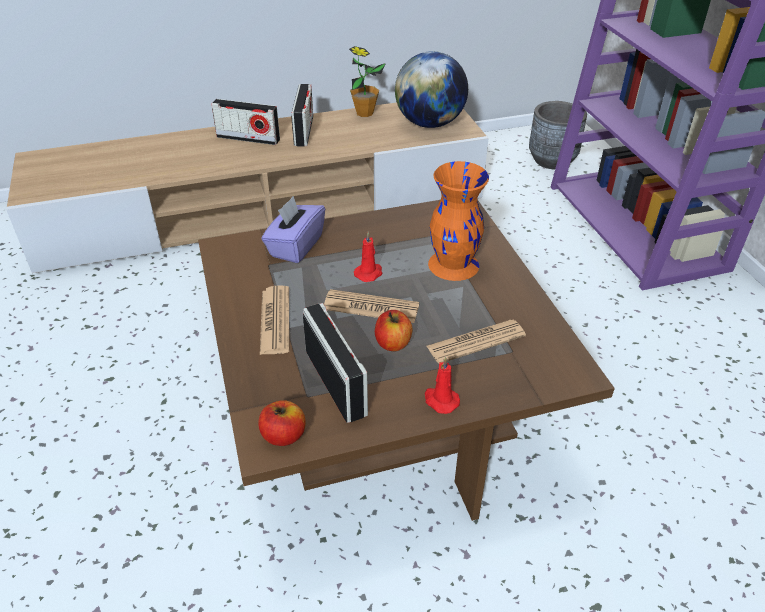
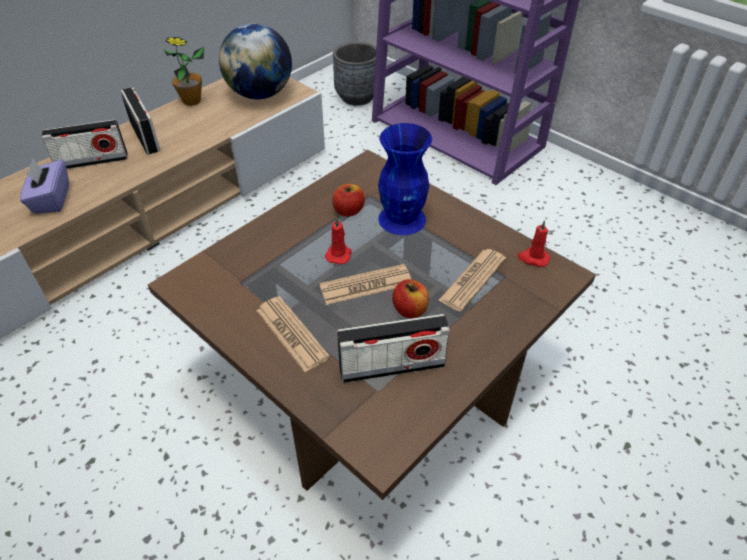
camera: 30 degrees left, 5 degrees up
apple [258,400,305,446] -> apple moved to [332,184,365,217]
purple tissue box [261,196,325,263] -> purple tissue box moved to [20,159,69,214]
radio [303,303,368,423] -> radio turned 135 degrees clockwise [337,314,450,383]
red candle [425,357,460,414] -> red candle moved to [517,220,550,267]
orange vase [428,161,489,281] -> blue vase [378,123,432,235]

